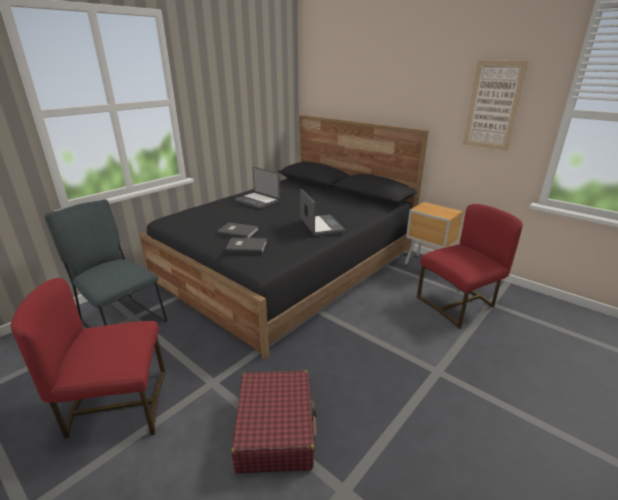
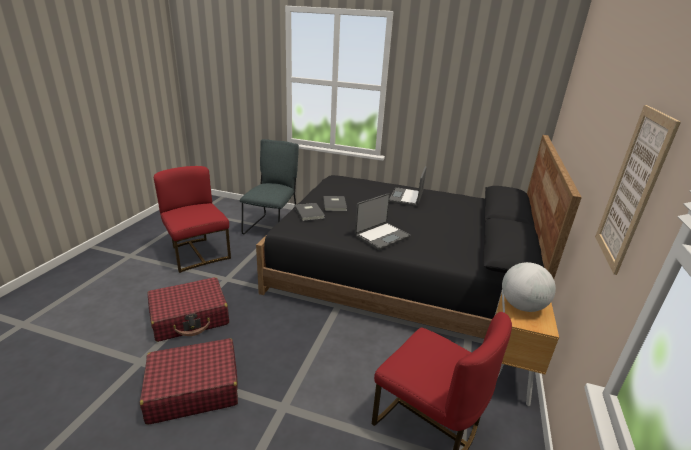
camera: 65 degrees right, 0 degrees up
none -> red suitcase [140,338,238,425]
none -> globe [502,262,556,312]

